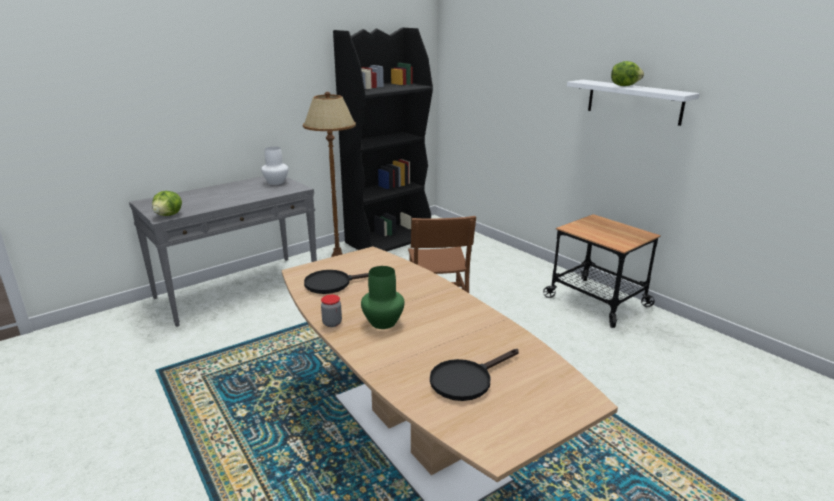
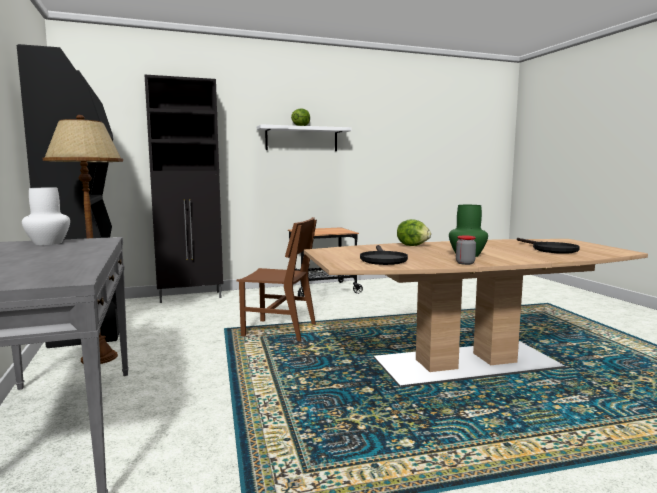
camera: 70 degrees left, 15 degrees down
lettuce [152,191,182,216] -> lettuce moved to [397,219,431,246]
none -> black cabinet [144,74,223,303]

